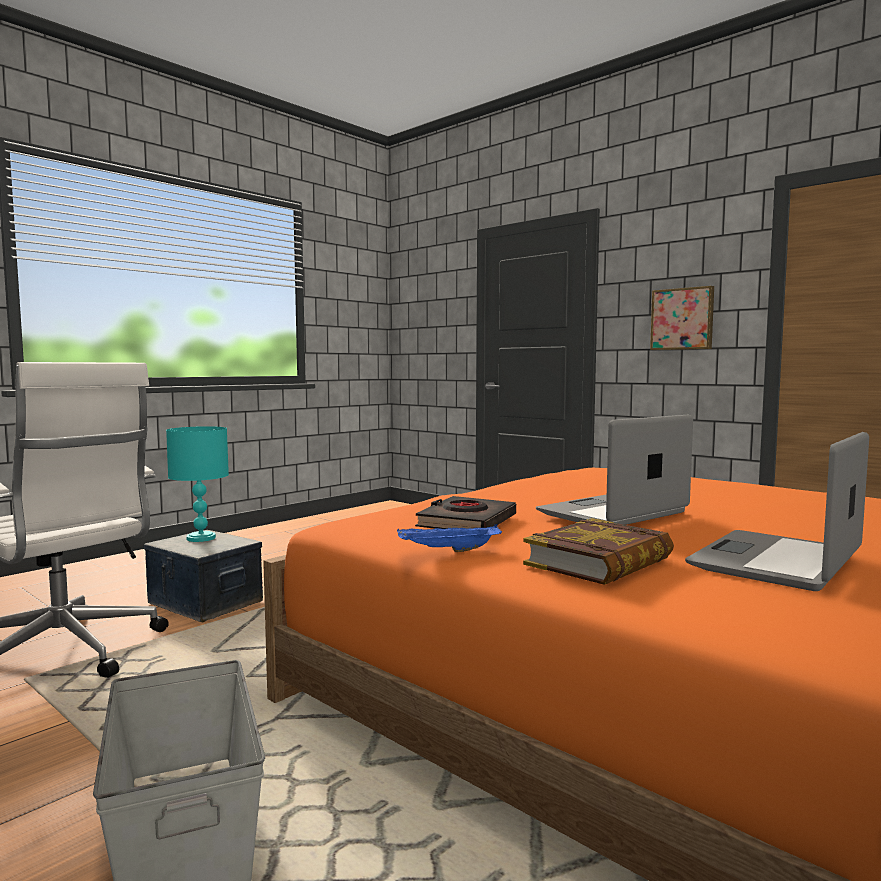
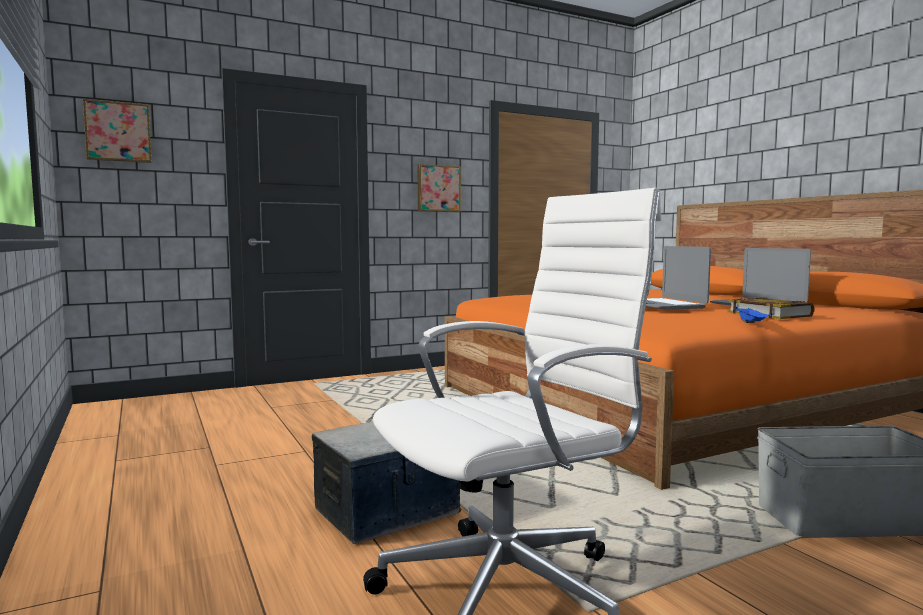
camera: 70 degrees left, 0 degrees up
turquoise table lamp [166,426,229,542] -> none
black book [415,496,516,529] -> none
none -> picture [83,99,152,163]

